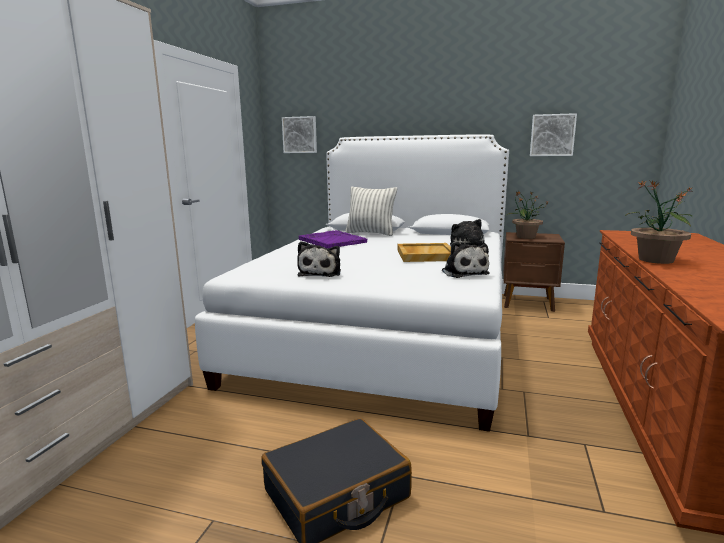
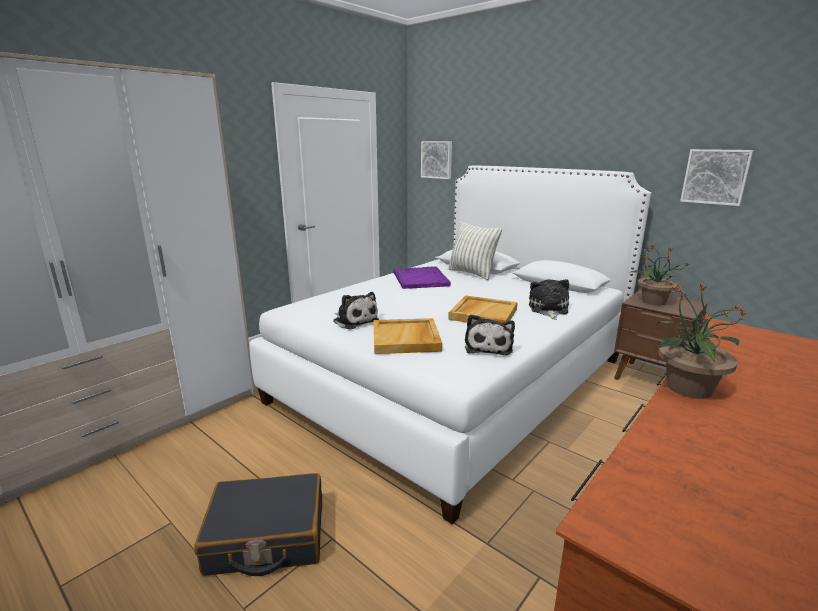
camera: 25 degrees right, 5 degrees up
plush toy [297,241,341,277] -> plush toy turned 75 degrees counterclockwise [333,292,379,330]
none -> beige tray [373,318,442,354]

